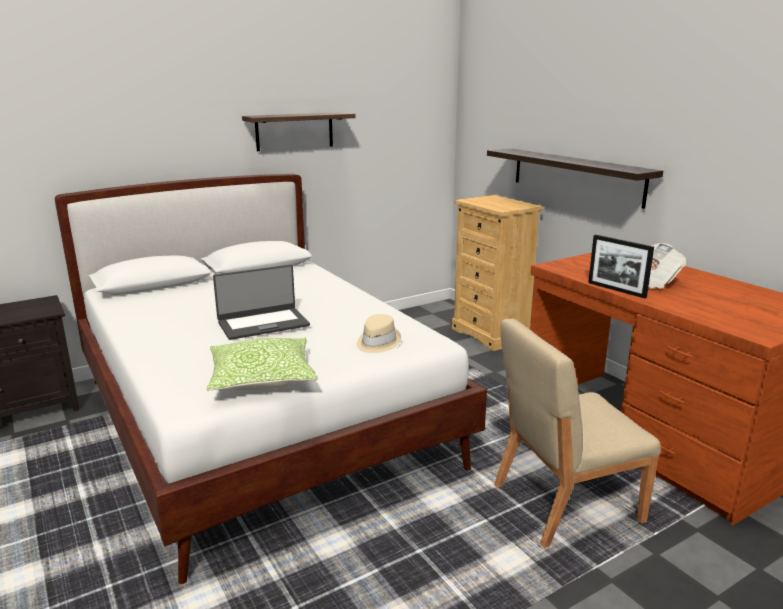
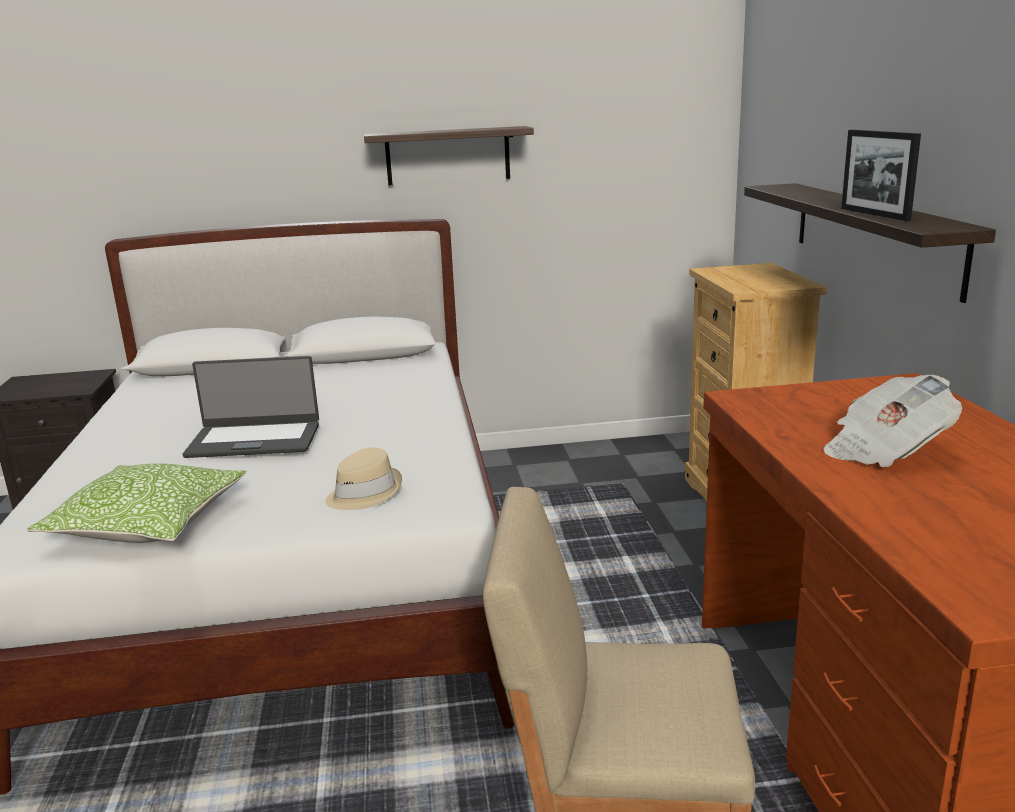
camera: 25 degrees right, 0 degrees up
picture frame [588,235,654,298] -> picture frame moved to [841,130,921,221]

